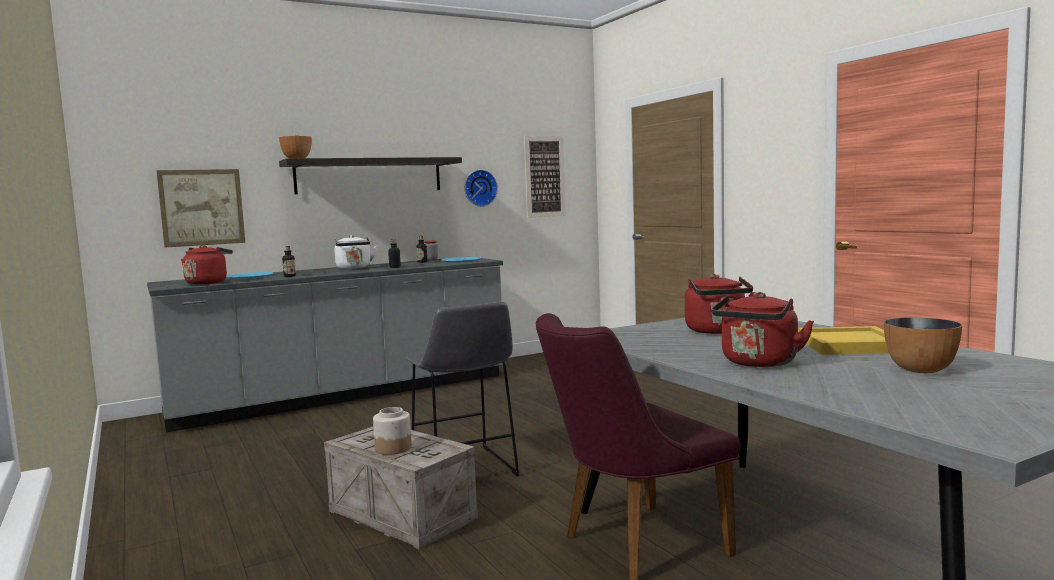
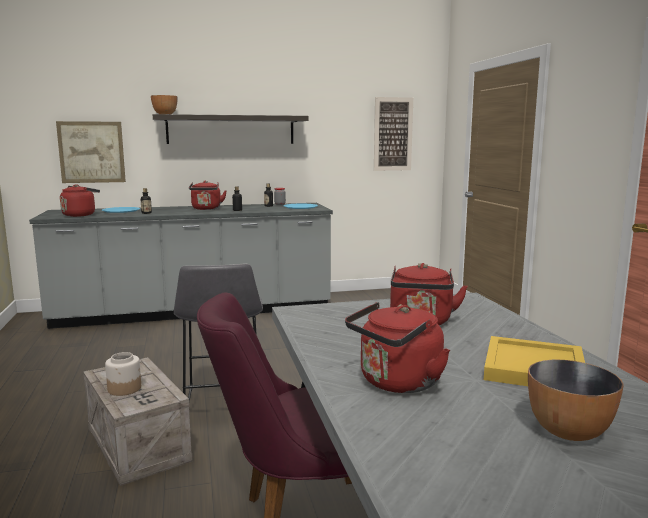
camera: 15 degrees right, 5 degrees up
white kettle [334,235,377,270] -> red kettle [189,181,226,210]
wall clock [464,170,498,207] -> none

